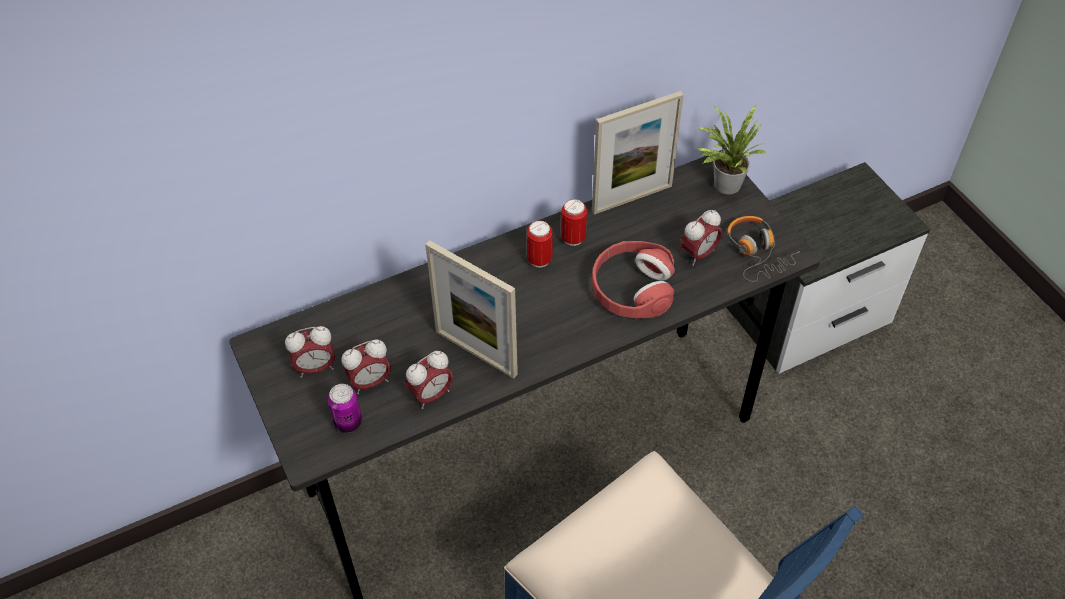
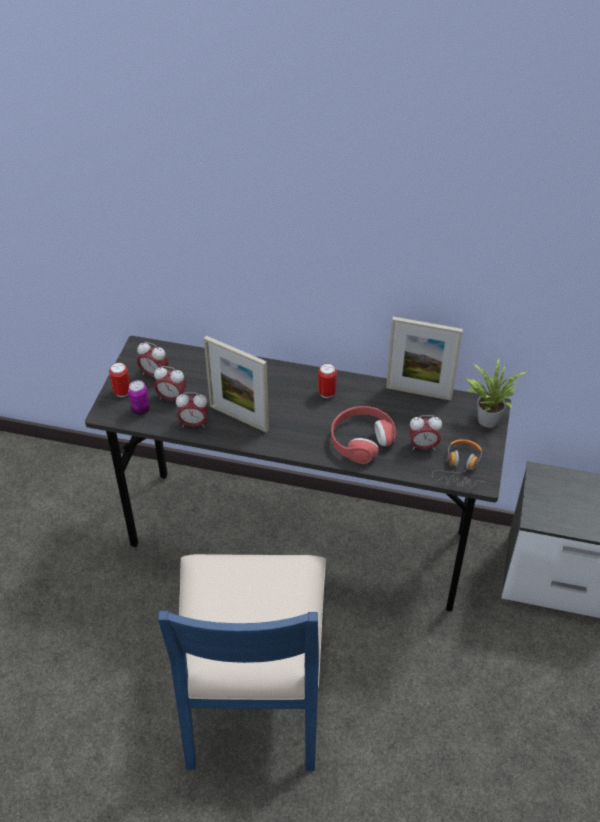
camera: 40 degrees right, 5 degrees down
picture frame [425,240,518,379] -> picture frame turned 45 degrees counterclockwise [204,336,269,433]
can [561,199,587,246] -> can moved to [109,362,130,397]

